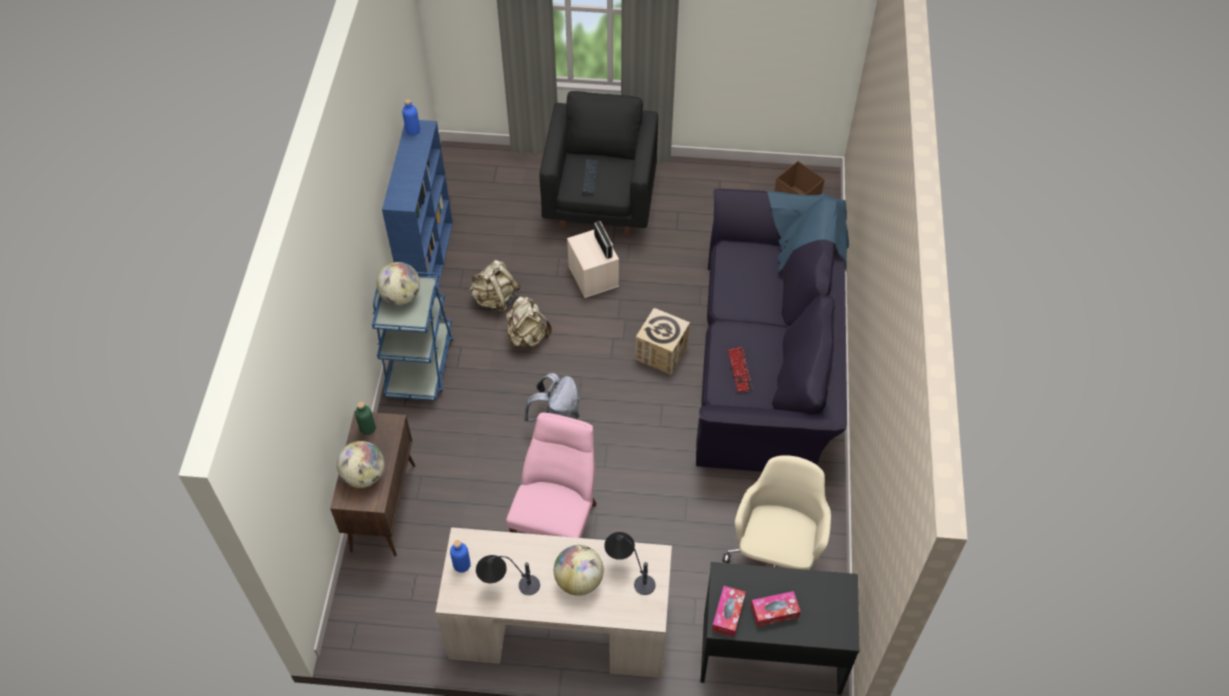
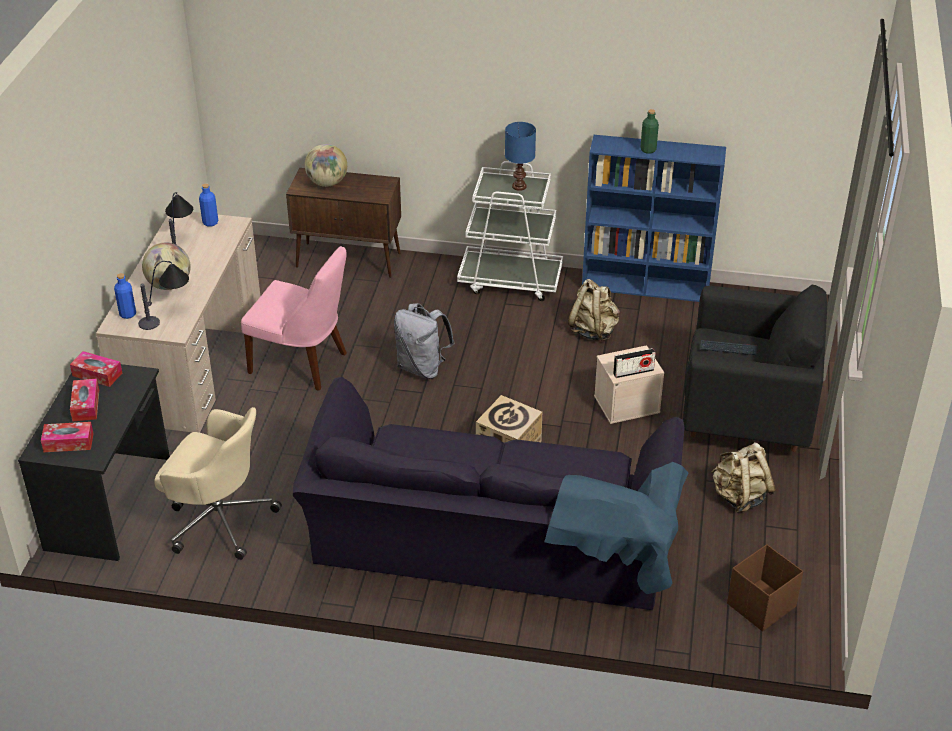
camera: 95 degrees right, 15 degrees down
green bottle [355,402,376,435] -> green bottle moved to [640,109,659,154]
blue cart [372,272,454,401] -> white cart [457,161,563,301]
globe [376,262,420,305] -> blue table lamp [505,122,536,191]
blue bottle [402,99,420,136] -> blue bottle moved to [114,273,136,319]
beige backpack [506,296,552,347] -> beige backpack moved to [712,442,776,512]
keyboard [728,347,753,393] -> none
none -> tissue box [41,422,94,452]

